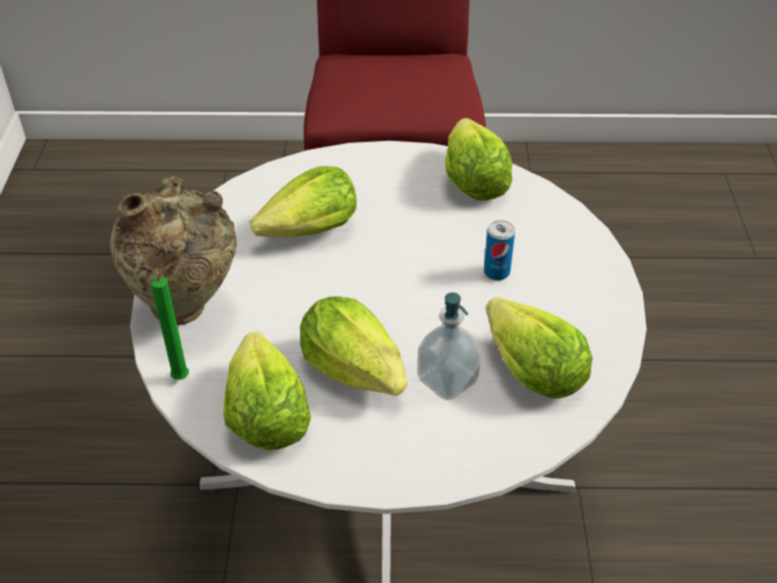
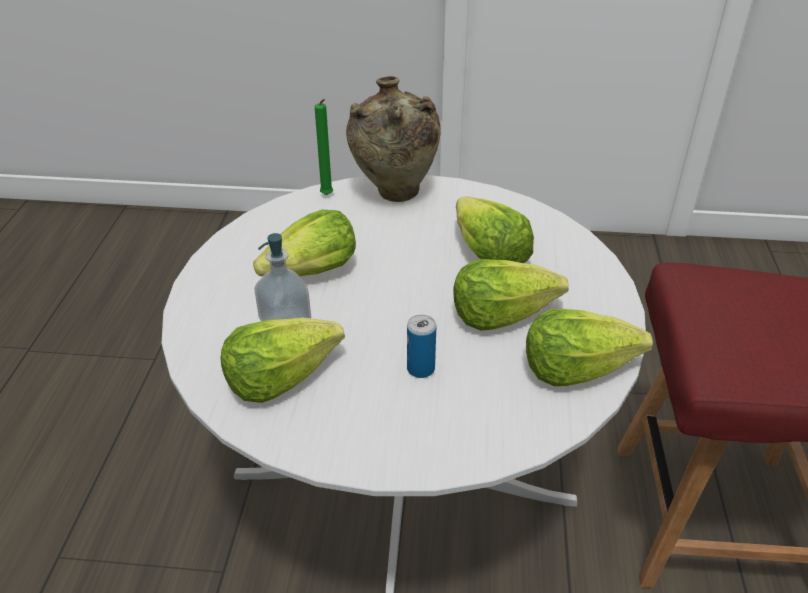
camera: 95 degrees right, 5 degrees down
lettuce [224,332,311,450] -> lettuce moved to [453,259,569,331]

